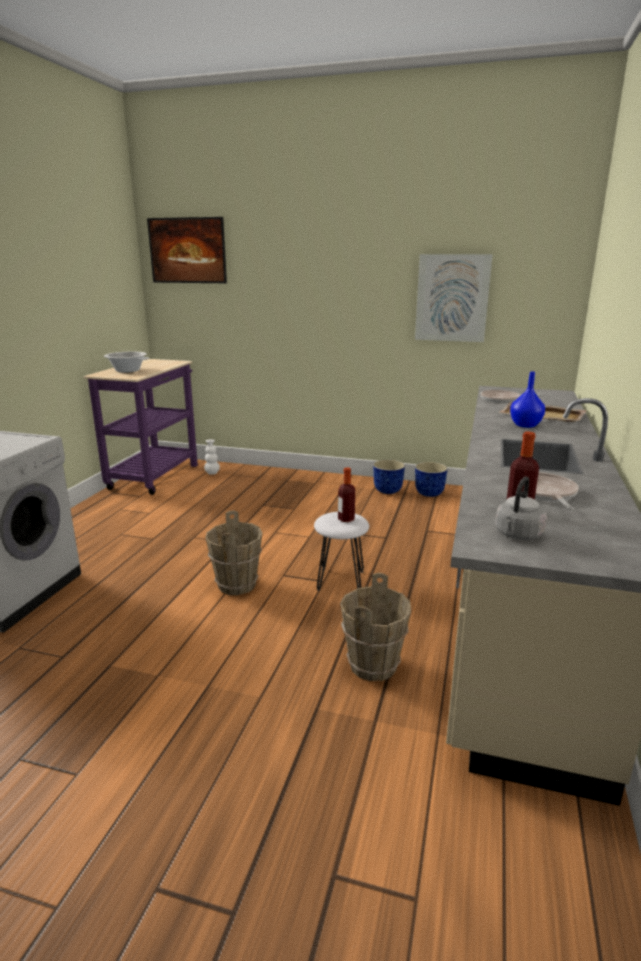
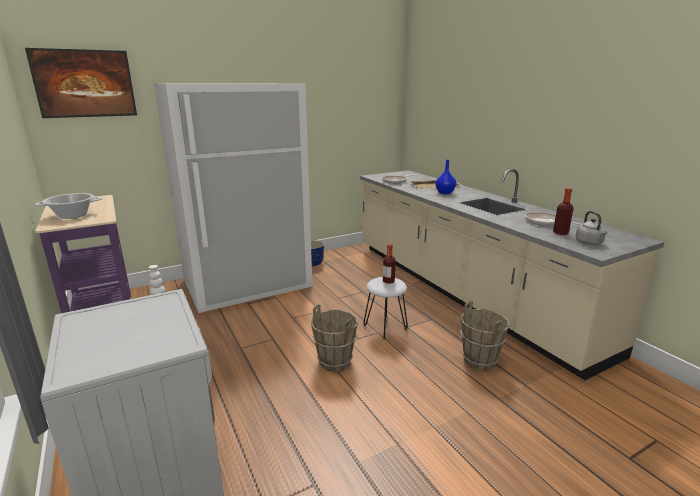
camera: 45 degrees left, 0 degrees up
picture [415,254,493,342] -> none
planter [415,462,448,497] -> none
none -> white fridge [154,83,312,313]

